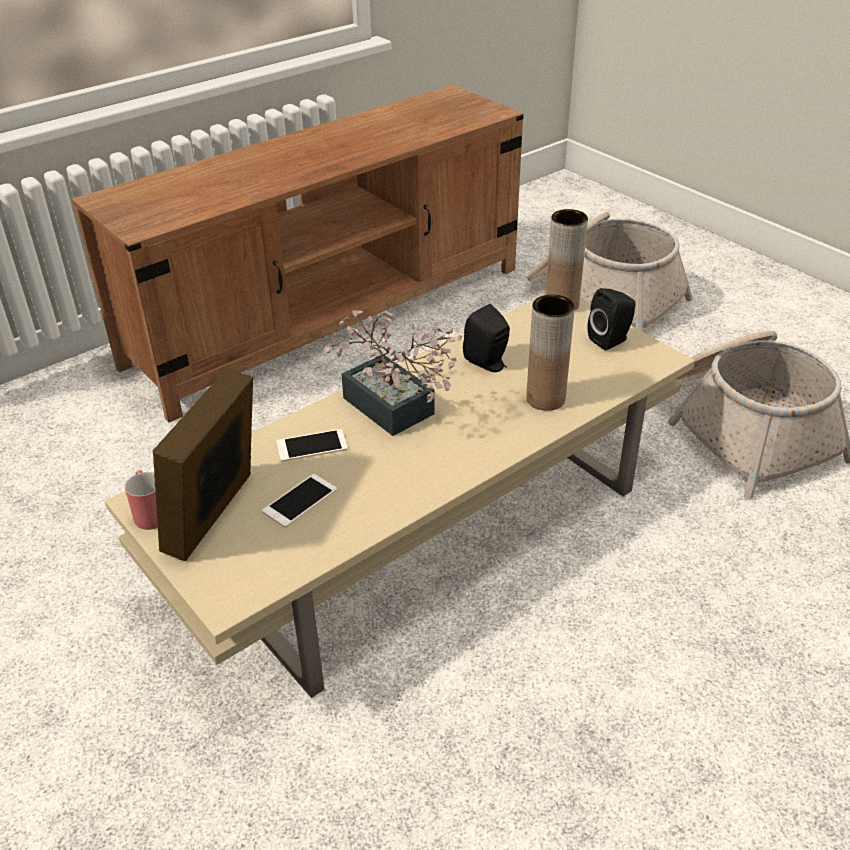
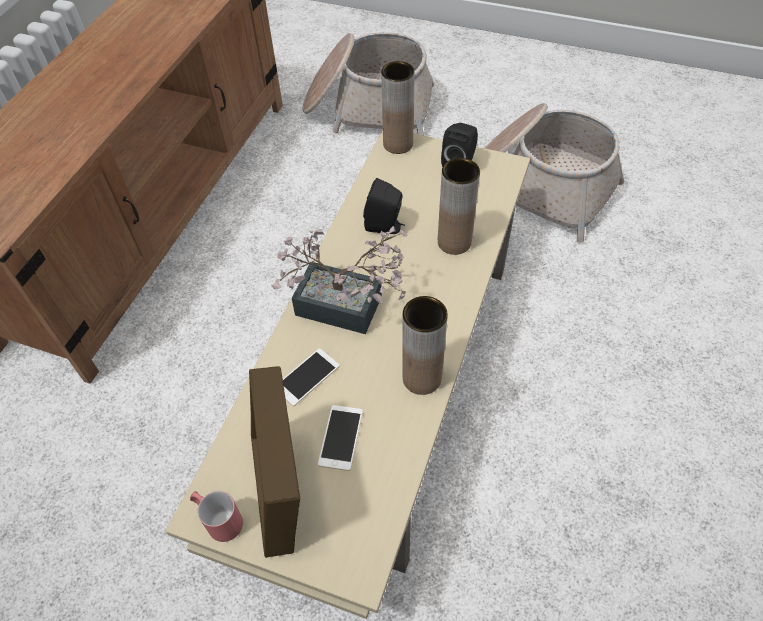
camera: 30 degrees left, 15 degrees up
none -> brown vase [402,296,448,395]

